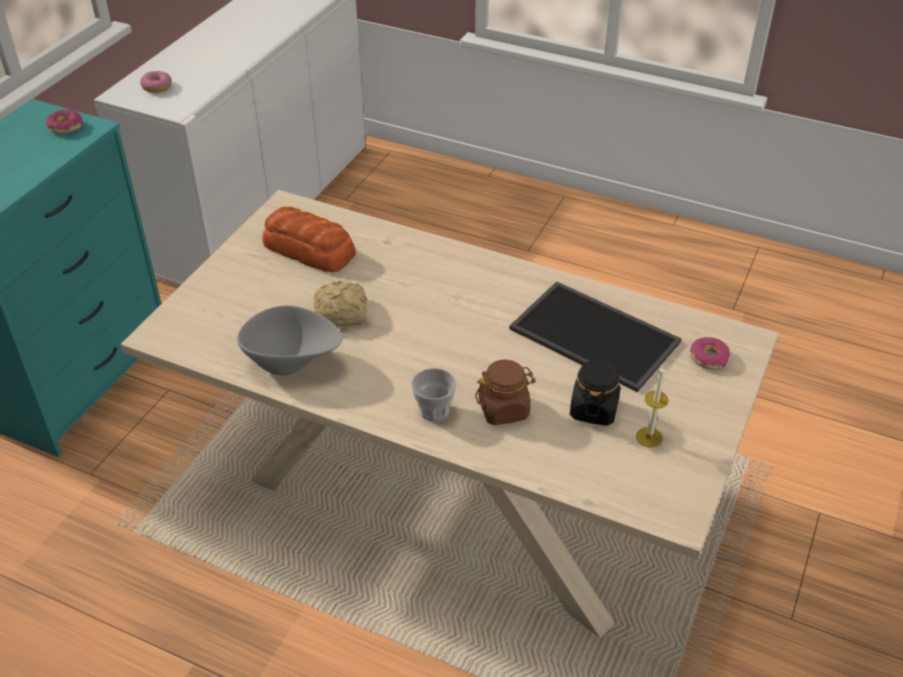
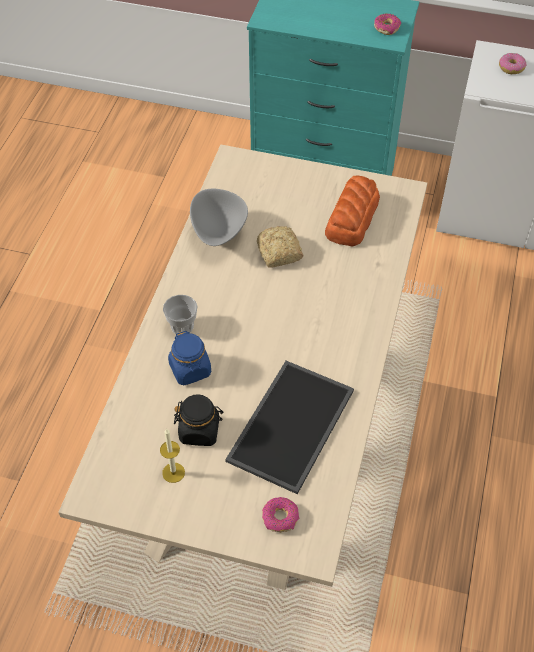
camera: 80 degrees right, 10 degrees up
brown jar [475,359,536,425] -> blue jar [168,331,211,385]

